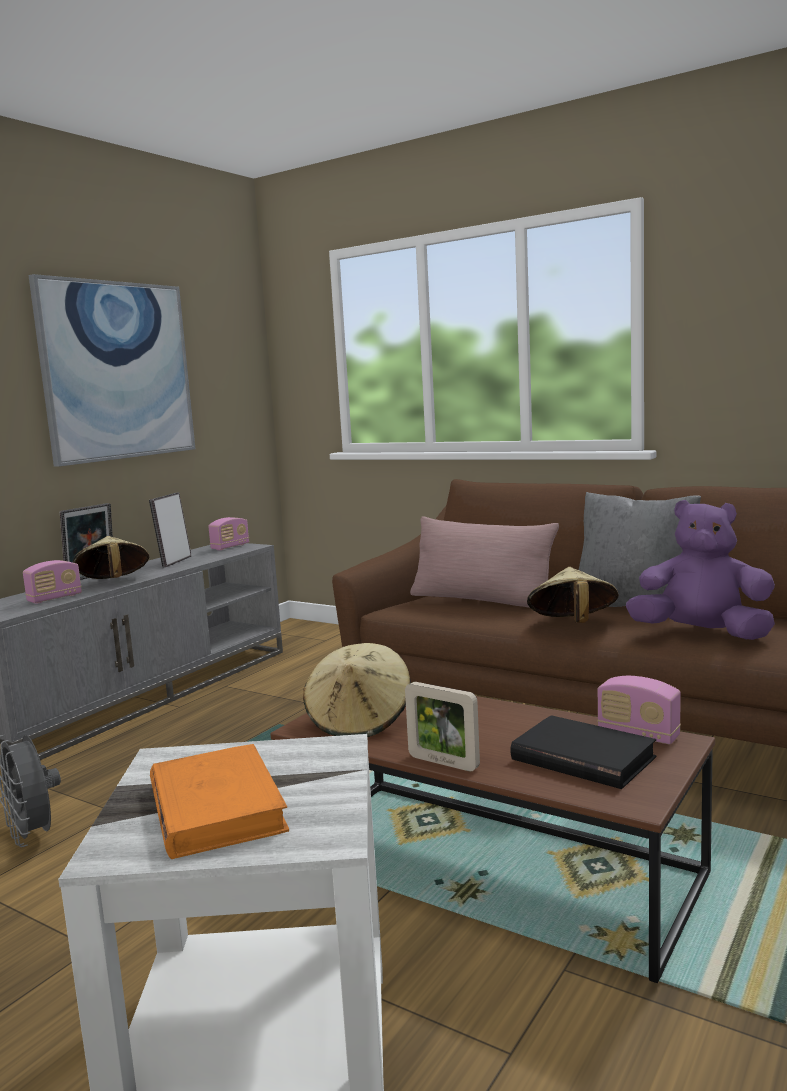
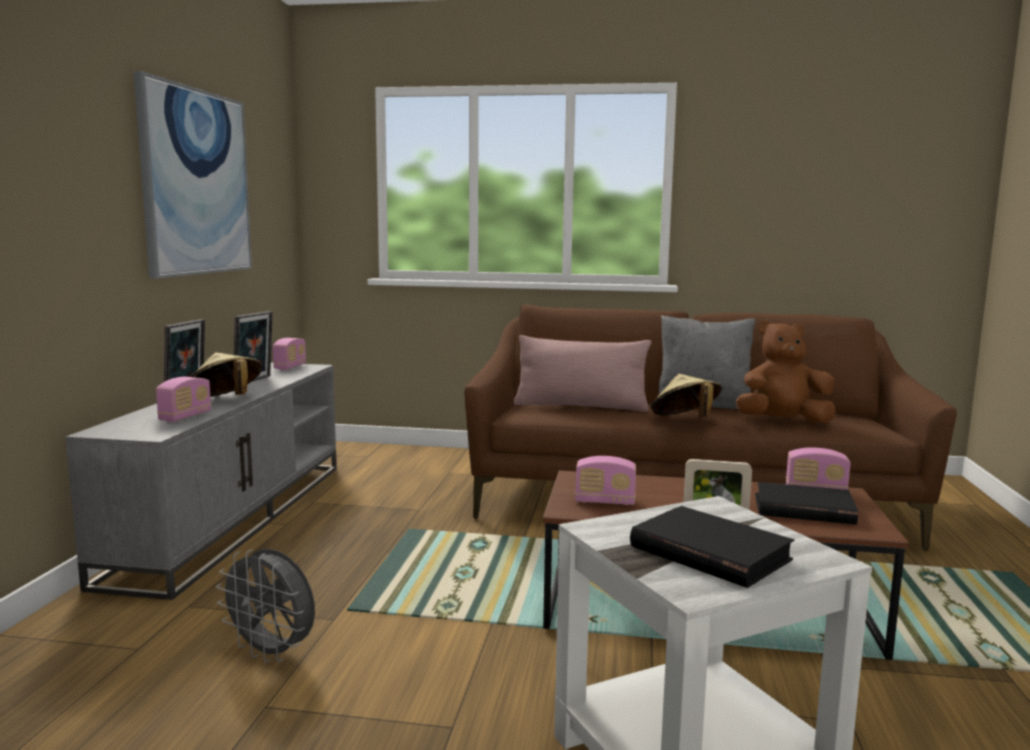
camera: 25 degrees left, 0 degrees up
picture frame [149,492,191,567] -> picture frame turned 150 degrees counterclockwise [234,311,273,382]
orange book [150,744,289,859] -> black book [630,506,795,588]
beige hat [303,643,411,737] -> radio [575,456,636,505]
purple plush toy [626,500,775,640] -> brown plush toy [736,321,836,424]

